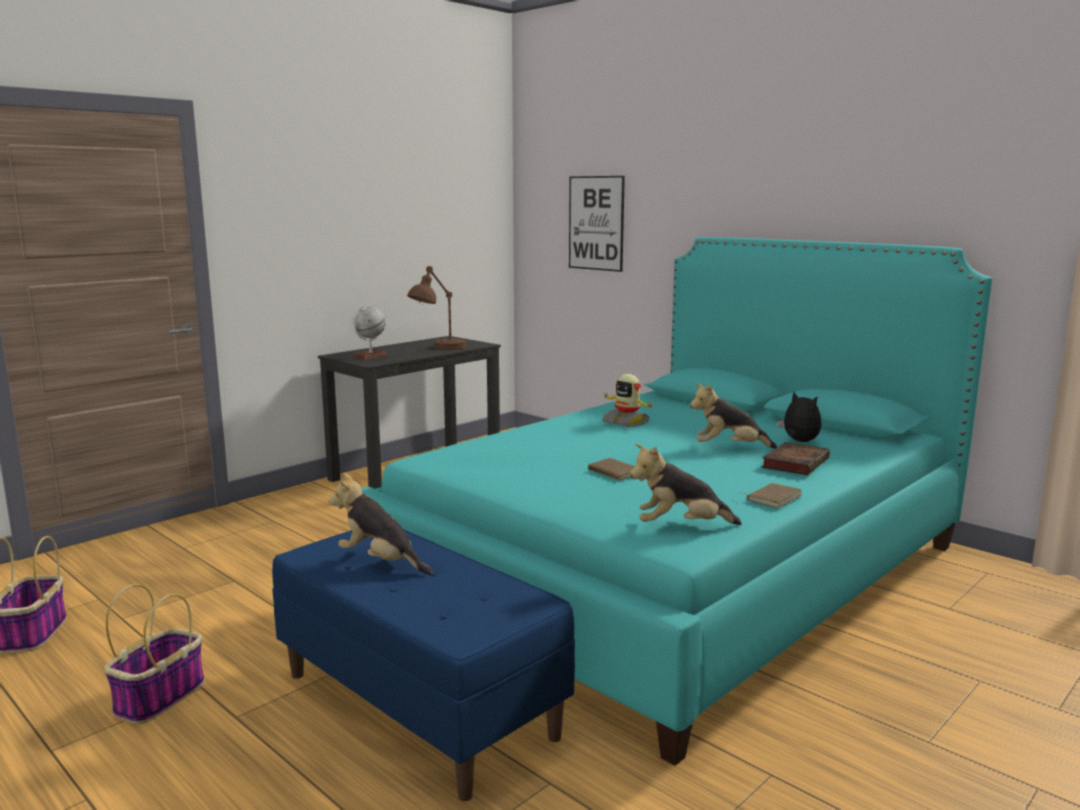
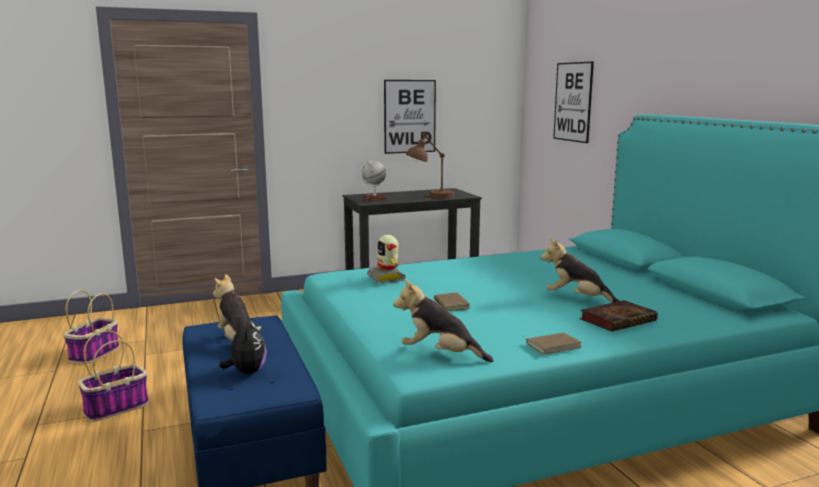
camera: 25 degrees right, 0 degrees up
toy robot [602,374,655,427] -> toy robot moved to [367,235,406,283]
plush toy [777,392,821,442] -> plush toy moved to [219,318,267,374]
none -> picture [384,80,436,154]

